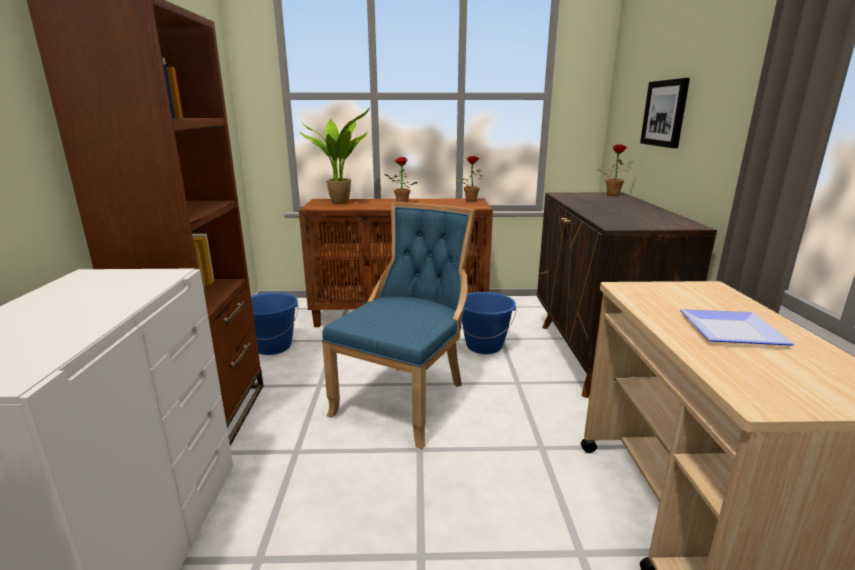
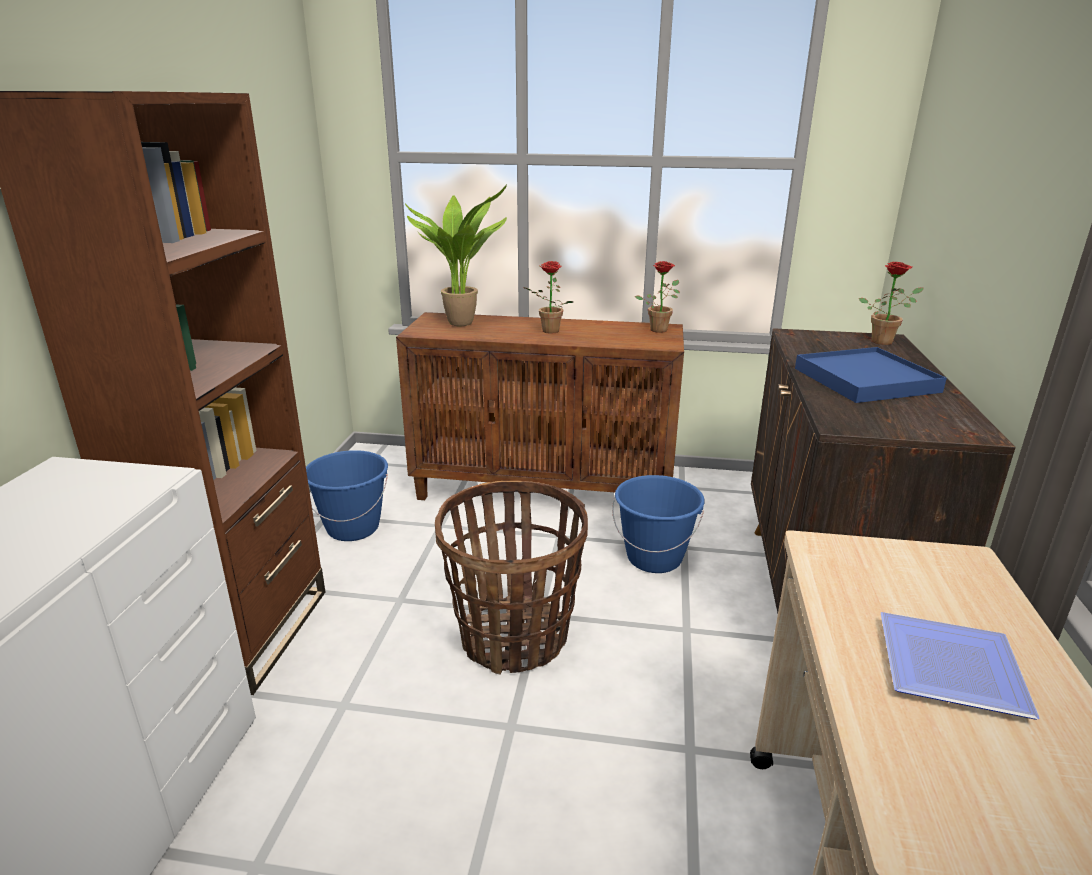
camera: 10 degrees right, 5 degrees up
blue chair [322,202,476,449] -> basket [435,481,588,675]
picture [640,78,690,148] -> none
none -> blue tray [795,347,947,403]

